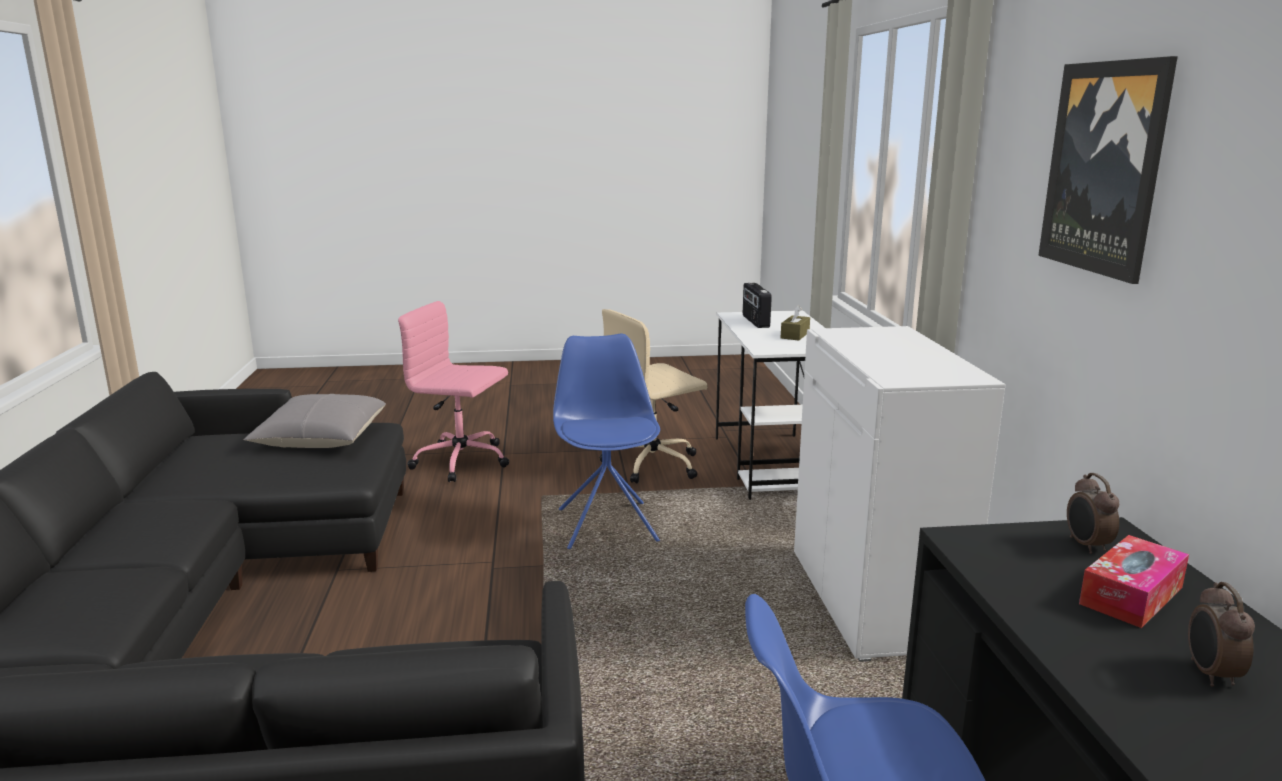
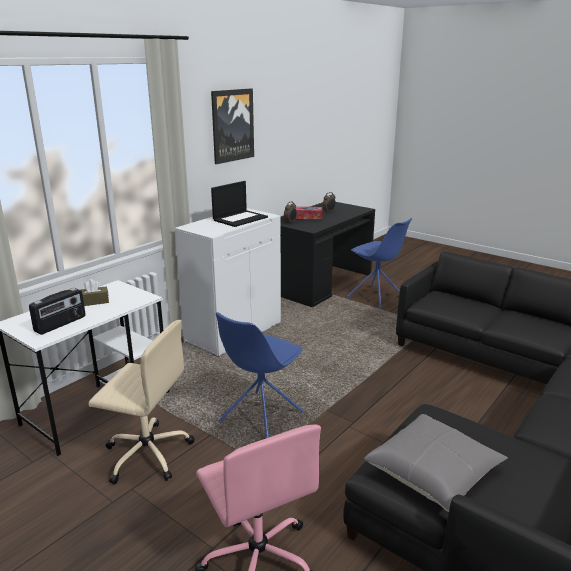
camera: 135 degrees left, 5 degrees up
none -> laptop [211,181,268,227]

